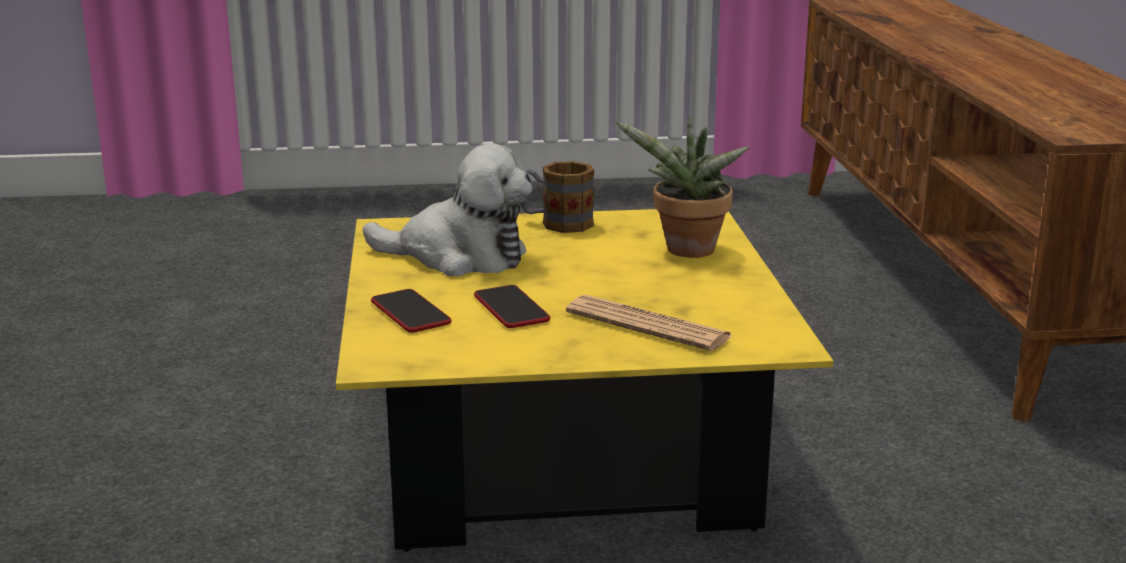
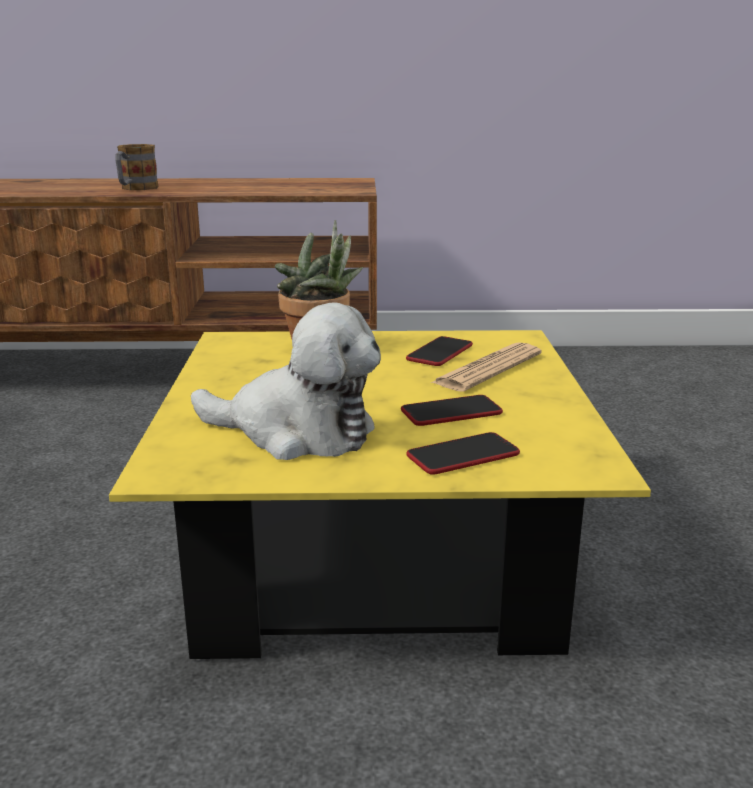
camera: 85 degrees left, 0 degrees up
plush toy [363,143,533,276] -> plush toy turned 90 degrees clockwise [191,302,381,460]
mug [521,161,594,233] -> mug moved to [115,144,159,190]
none -> phone [406,336,473,366]

